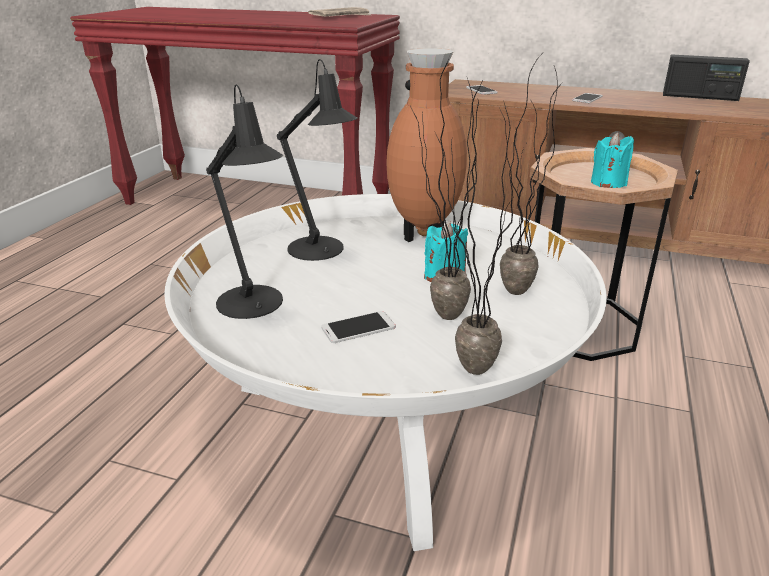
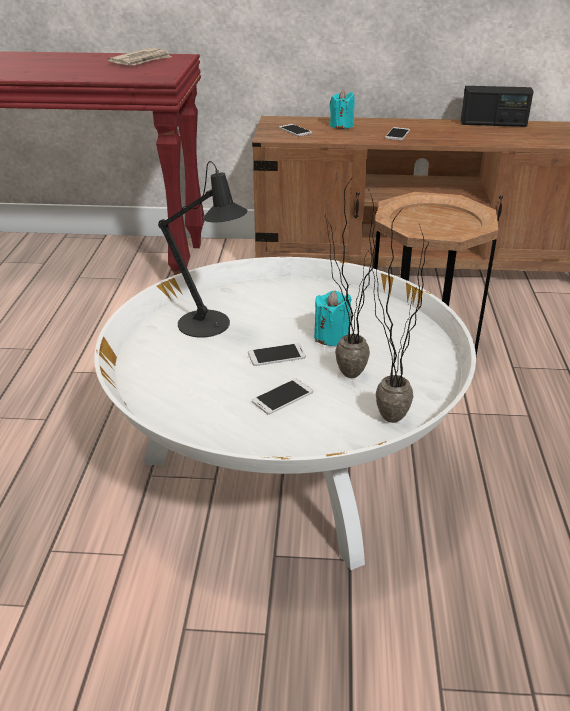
camera: 15 degrees left, 5 degrees up
black table lamp [206,84,283,319] -> none
brown vase [386,48,467,242] -> none
potted plant [499,54,562,295] -> none
turquoise candle [591,132,634,188] -> turquoise candle moved to [330,89,355,129]
none -> phone [248,343,306,366]

